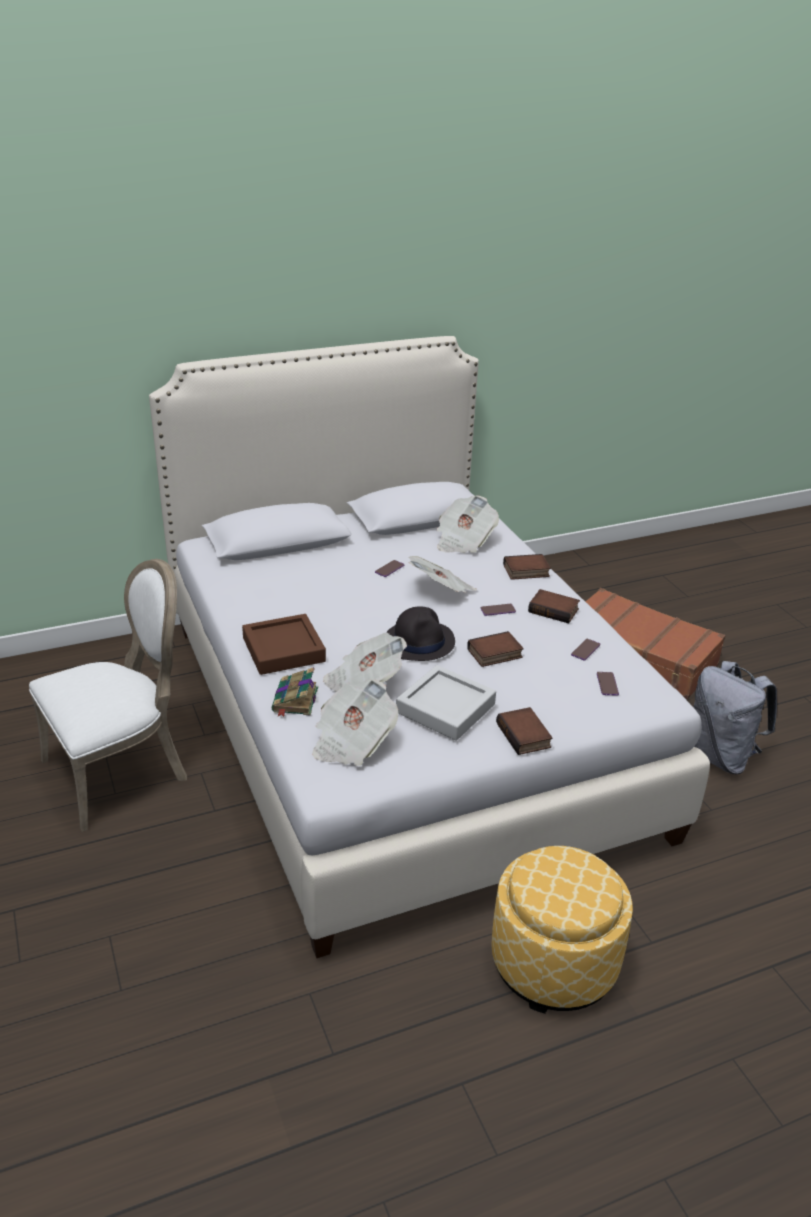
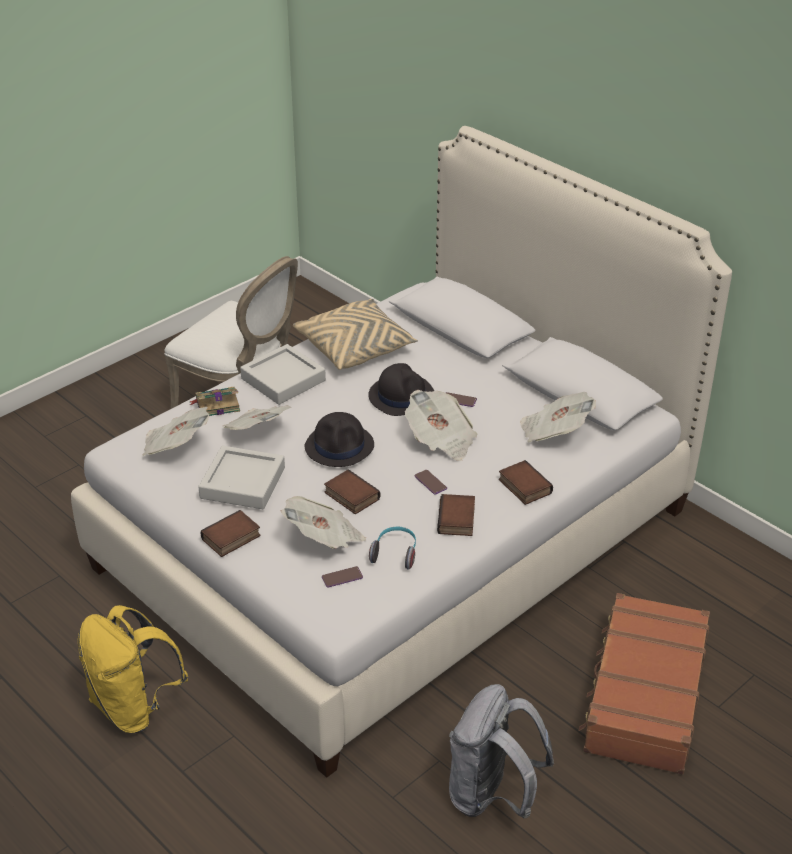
camera: 70 degrees right, 5 degrees up
brown tray [242,614,326,675] -> grey tray [240,344,326,405]
ottoman [491,846,633,1013] -> yellow backpack [78,605,188,733]
phone [571,639,600,660] -> headphones [369,526,416,570]
none -> newspaper [281,496,366,549]
none -> beige pillow [293,299,418,370]
none -> black hat [368,363,434,416]

